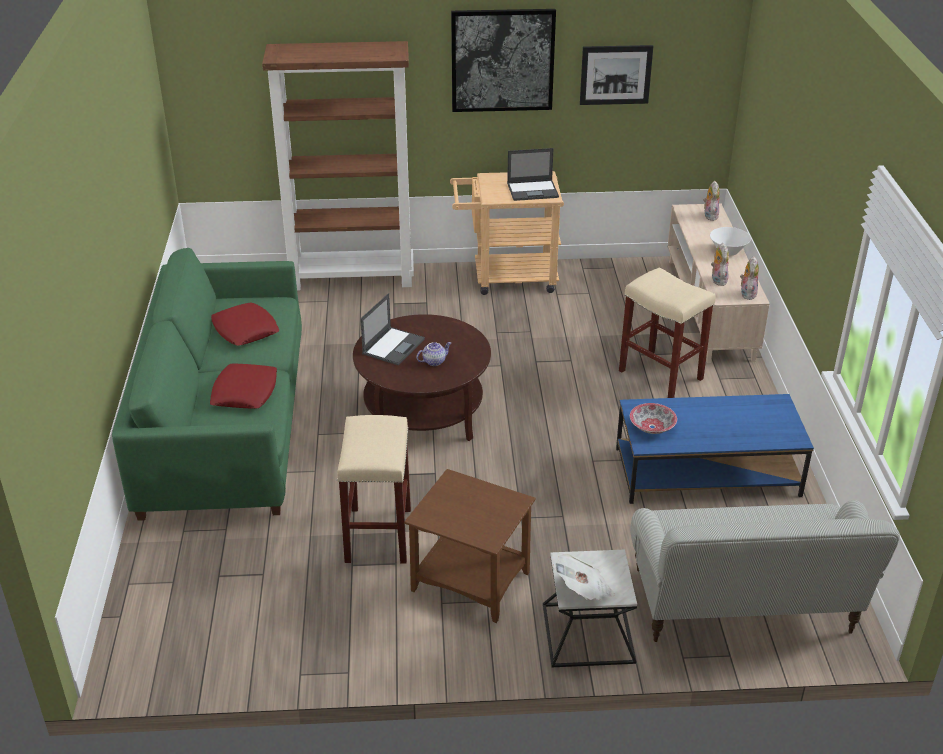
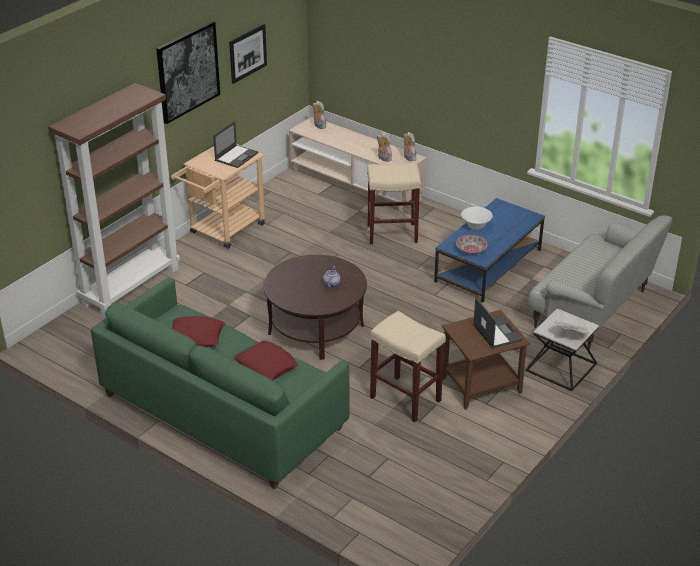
camera: 50 degrees left, 0 degrees up
laptop [360,293,425,365] -> laptop moved to [473,297,522,349]
white bowl [710,227,751,256] -> white bowl moved to [461,207,493,230]

